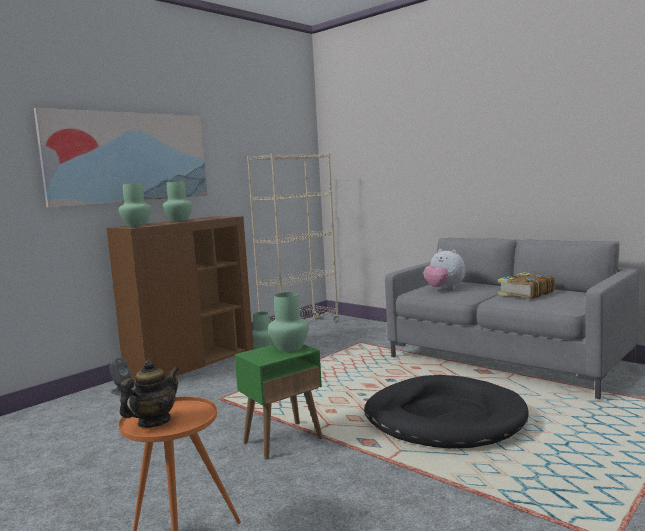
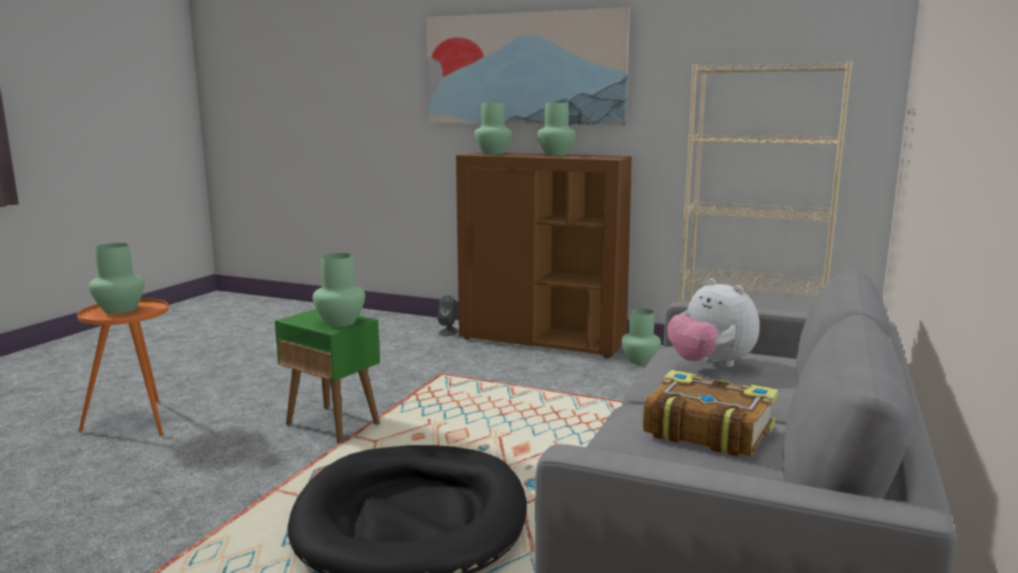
camera: 70 degrees right, 5 degrees up
teapot [120,360,179,428] -> green vase [89,243,145,314]
plush toy [423,249,465,289] -> plush toy turned 60 degrees counterclockwise [667,278,759,367]

